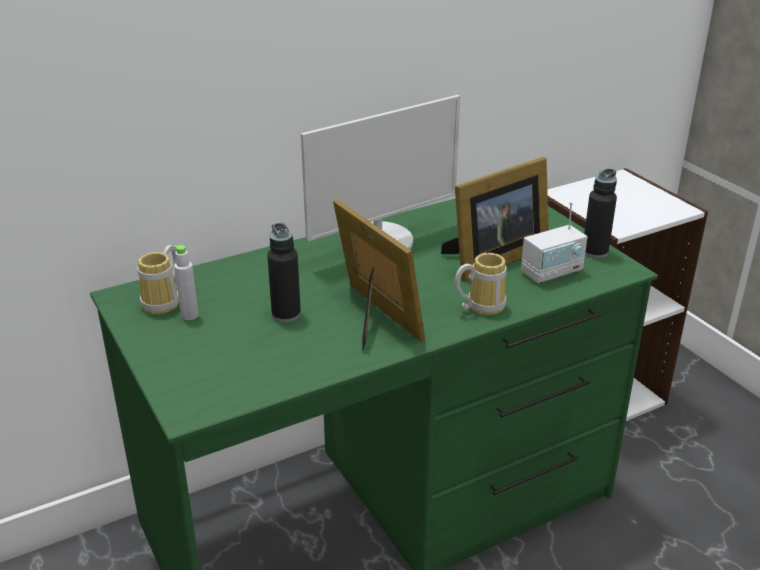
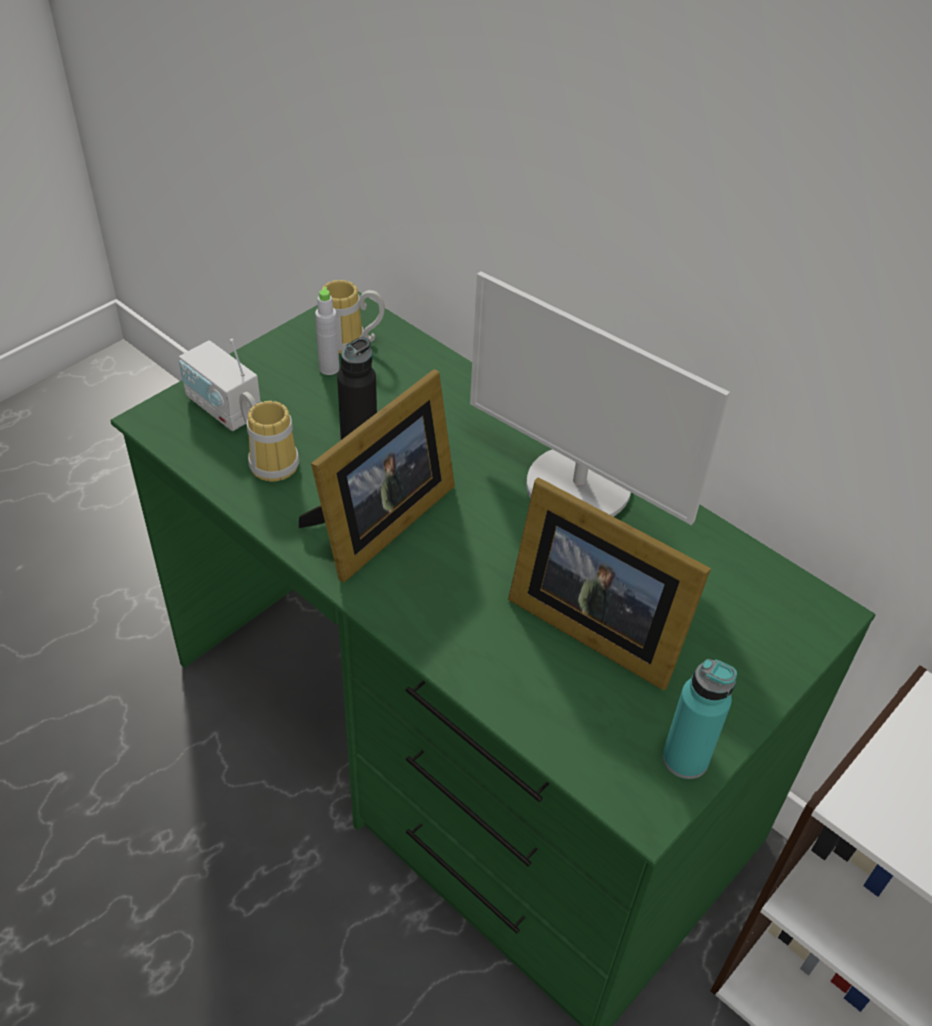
camera: 70 degrees right, 15 degrees up
mug [455,253,506,315] -> mug moved to [239,392,299,481]
radio [521,202,588,284] -> radio moved to [179,339,261,431]
black bottle [584,168,617,258] -> turquoise bottle [663,659,737,779]

